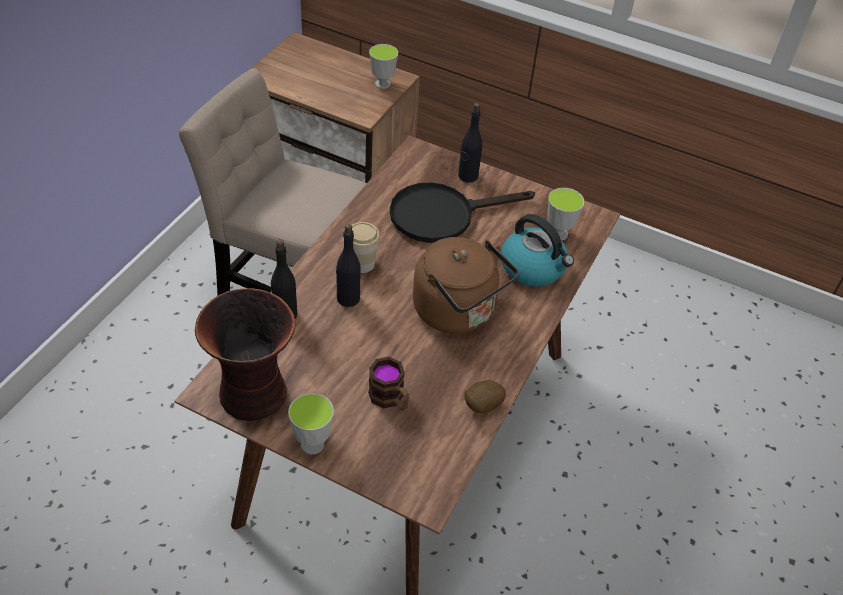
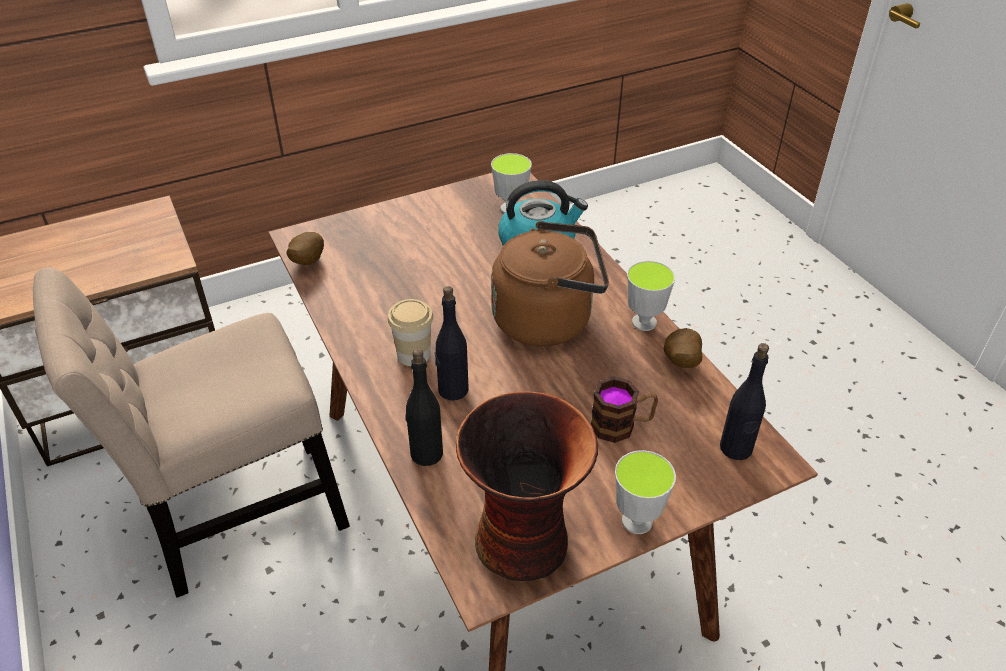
camera: 50 degrees left, 5 degrees down
cup [369,44,398,89] -> cup moved to [627,261,675,331]
black frying pan [390,182,535,243] -> none
black bottle [458,103,483,183] -> black bottle moved to [720,343,769,460]
none -> potato [286,232,324,265]

